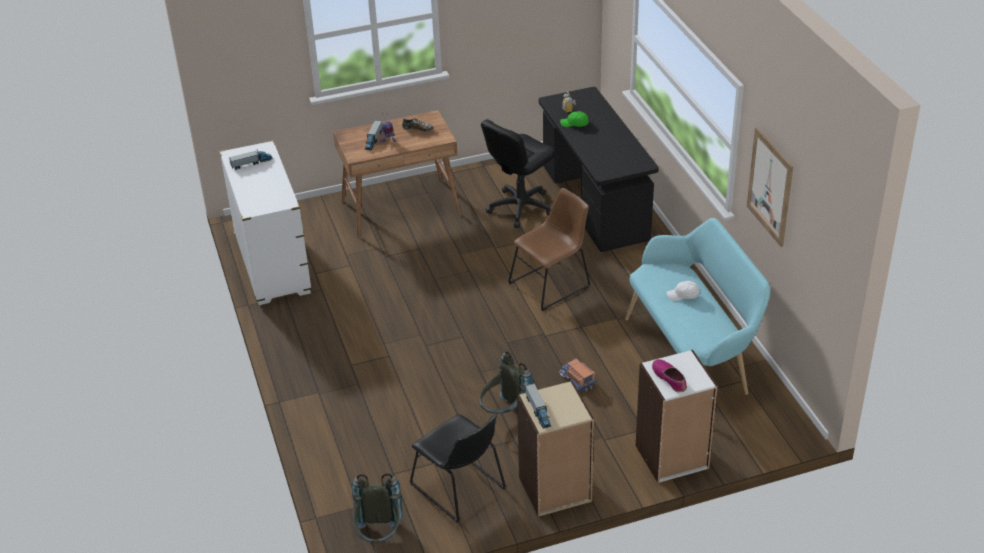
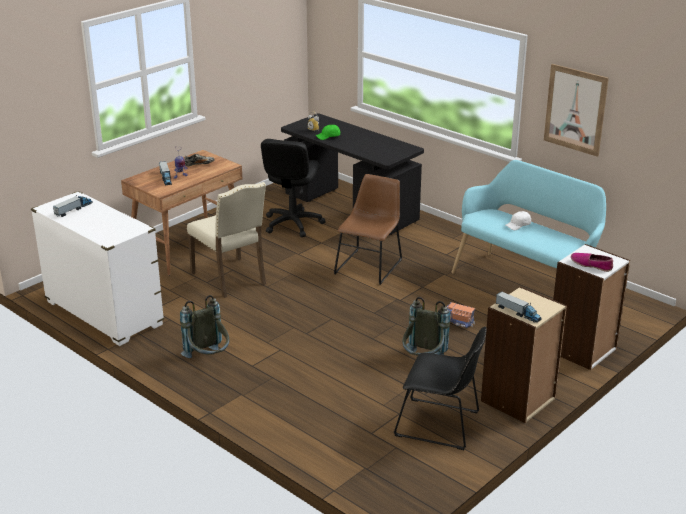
camera: 30 degrees left, 10 degrees down
grey backpack [352,473,403,542] -> grey backpack moved to [180,295,229,358]
none -> beige chair [187,182,266,298]

